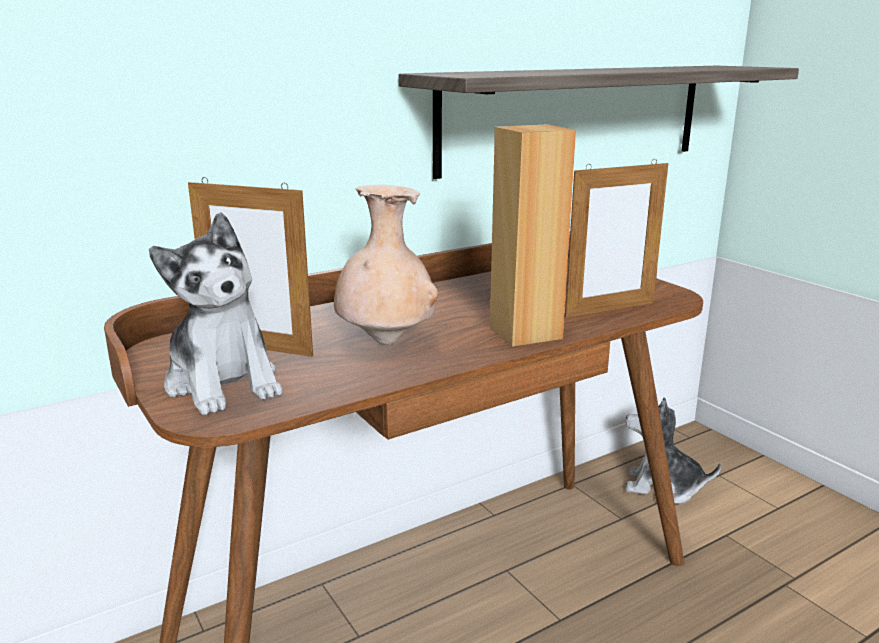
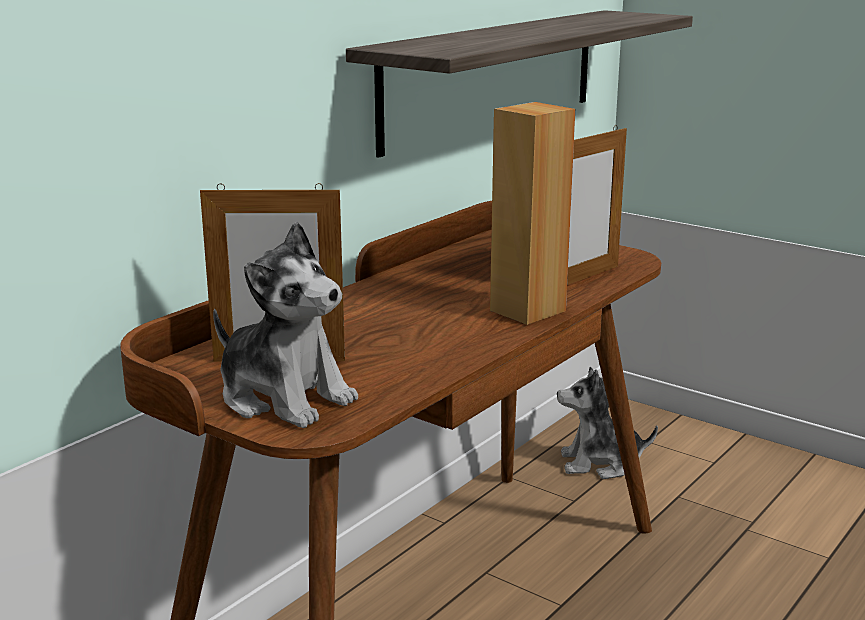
camera: 20 degrees left, 0 degrees up
beige vase [334,185,438,345] -> none

